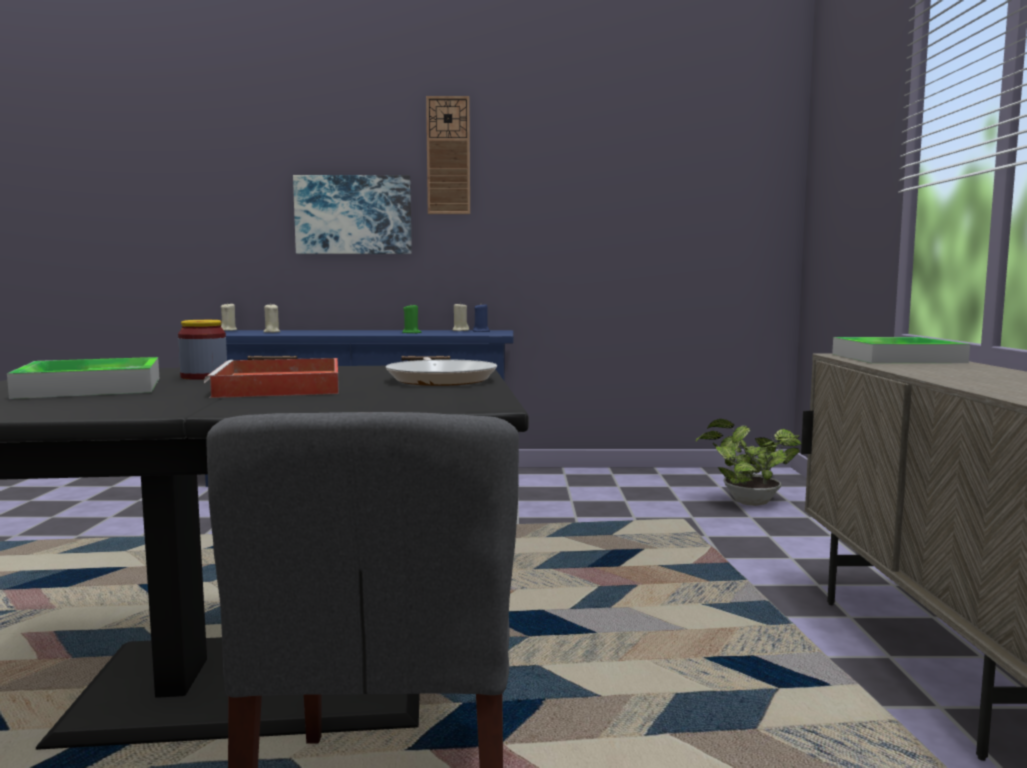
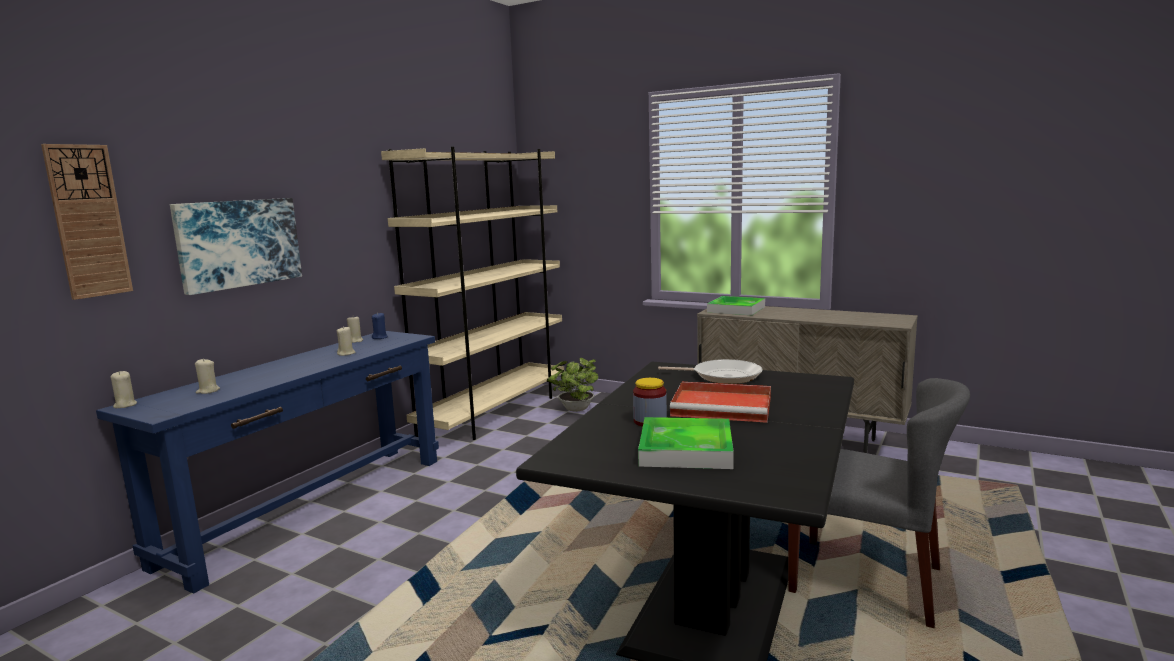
camera: 60 degrees left, 5 degrees up
green candle [402,305,421,333] -> beige candle [337,326,356,356]
wall clock [426,96,470,214] -> wall clock moved to [41,144,133,300]
none -> beige bookcase [381,147,564,440]

